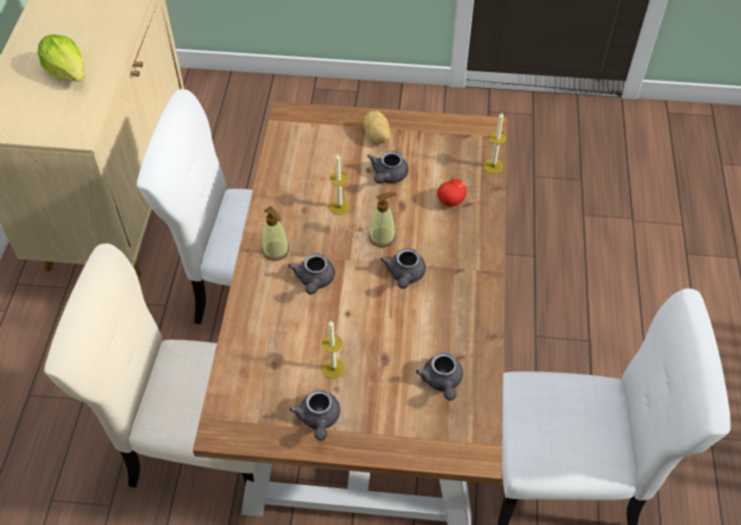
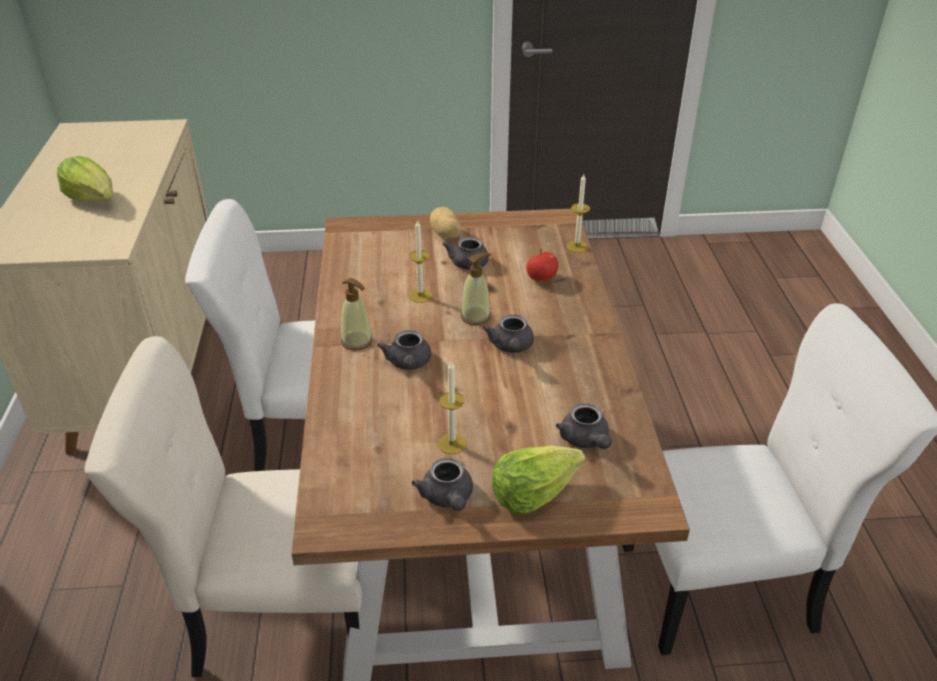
camera: 10 degrees left, 15 degrees down
none -> lettuce [492,445,585,515]

